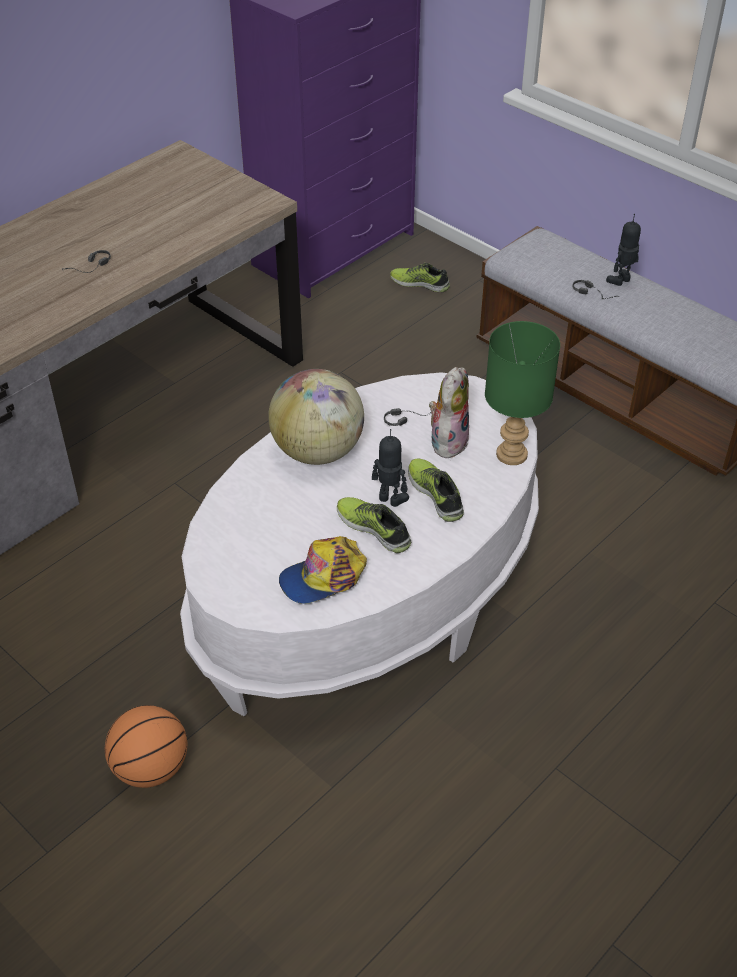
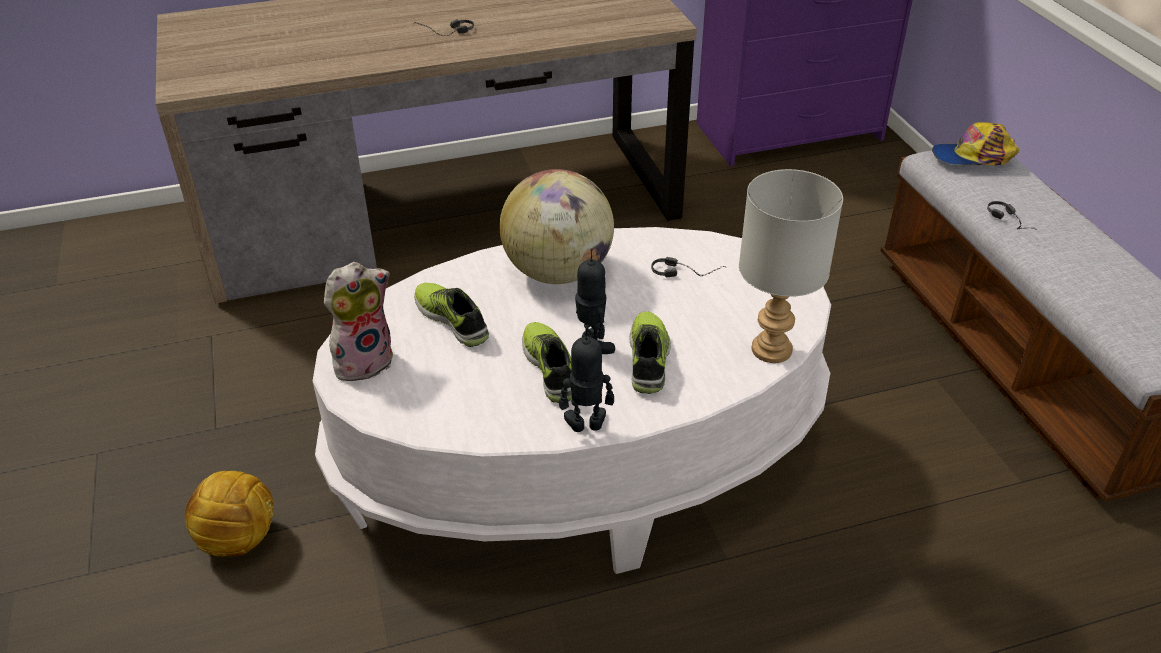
camera: 30 degrees right, 5 degrees down
basketball [105,705,187,788] -> football [185,471,274,557]
cap [279,536,367,604] -> cap moved to [932,122,1020,165]
shoe [390,263,450,292] -> shoe moved to [414,283,489,347]
plush toy [429,367,469,459] -> plush toy moved to [324,262,393,381]
green table lamp [485,321,560,465] -> grey table lamp [739,169,843,363]
toy robot [606,214,641,286] -> toy robot moved to [559,326,614,432]

